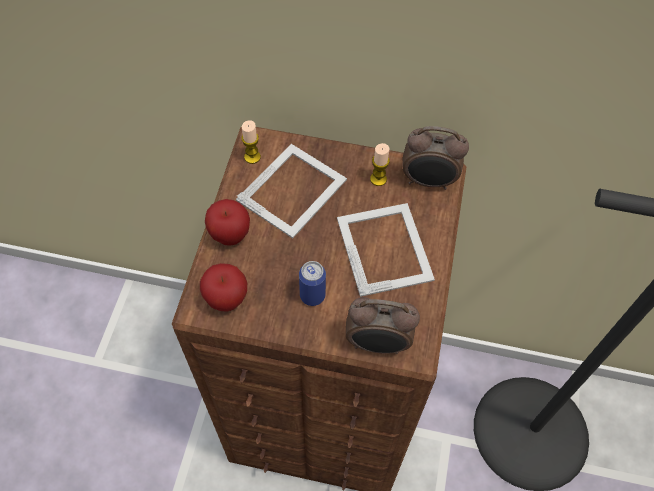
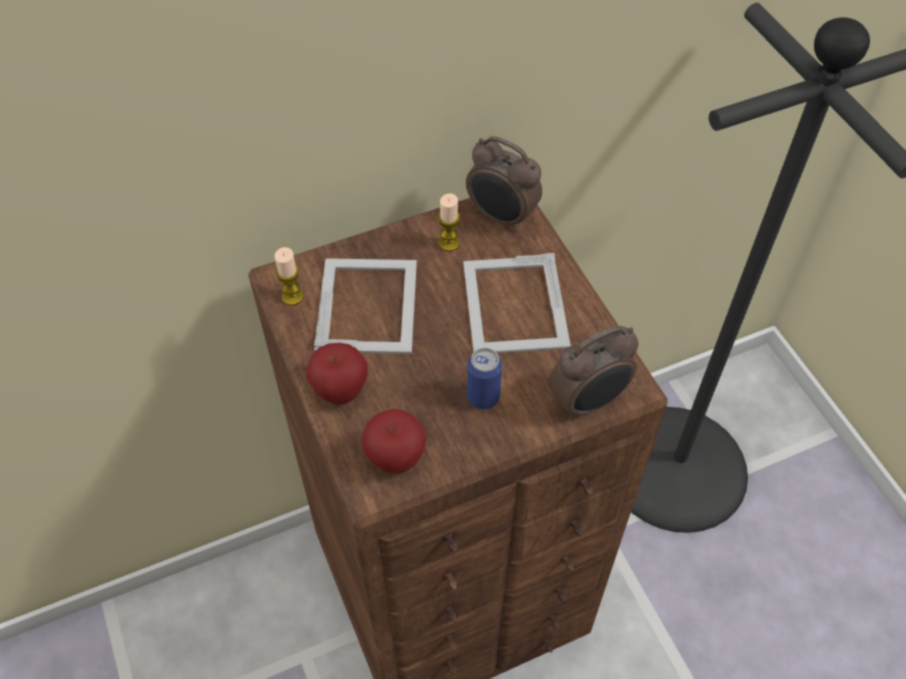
camera: 35 degrees left, 5 degrees down
picture frame [337,203,435,297] -> picture frame turned 135 degrees counterclockwise [463,253,571,353]
alarm clock [403,126,469,190] -> alarm clock turned 60 degrees clockwise [466,136,542,232]

